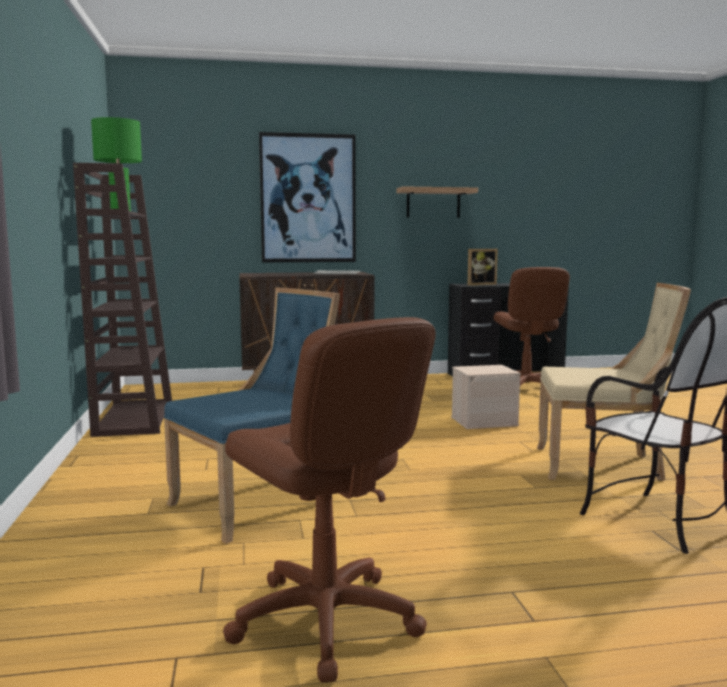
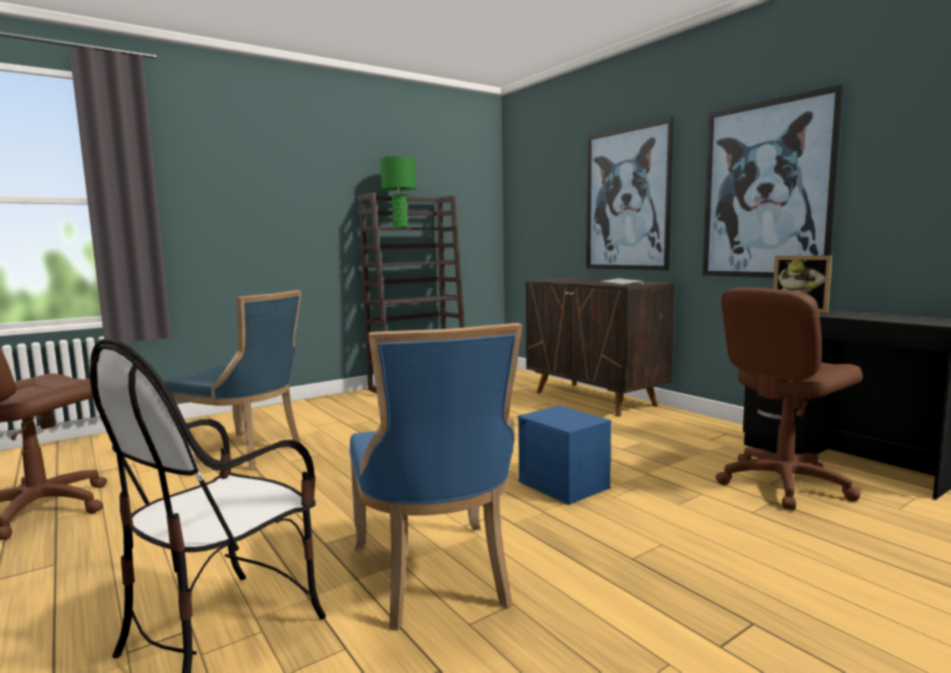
camera: 65 degrees right, 0 degrees up
shelf [397,186,478,218] -> picture [703,85,843,278]
beige storage box [451,365,521,429] -> blue storage box [518,405,612,505]
beige chair [537,283,691,481] -> blue chair [349,323,522,631]

